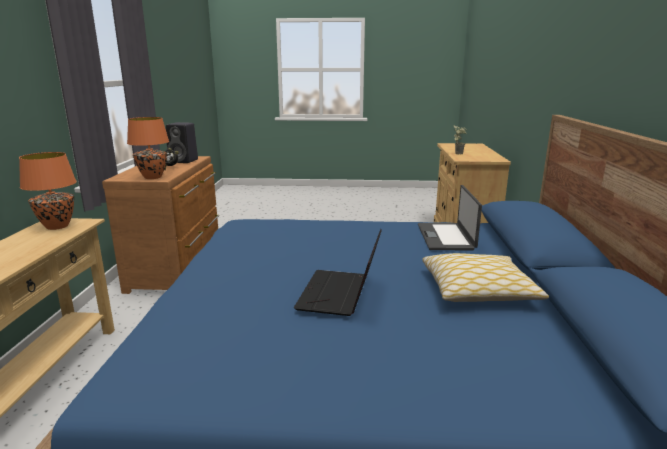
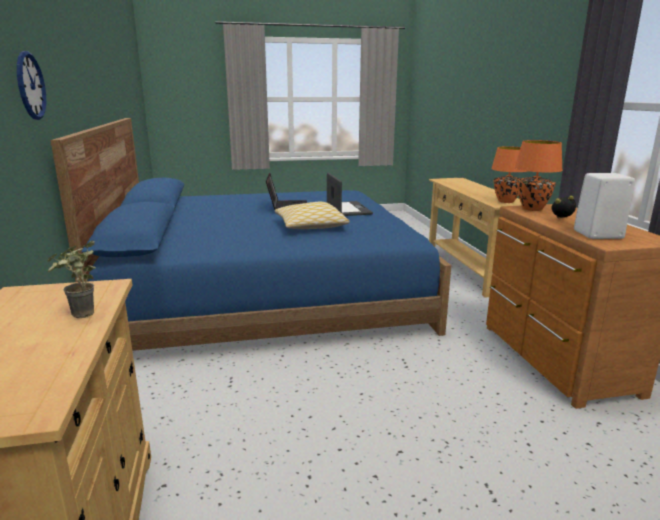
camera: 165 degrees right, 0 degrees up
black speaker [166,122,198,163] -> white speaker [574,173,635,239]
laptop [418,185,482,251] -> laptop moved to [327,172,373,216]
pillow [423,253,549,302] -> pillow moved to [274,202,350,229]
none -> wall clock [17,51,46,120]

